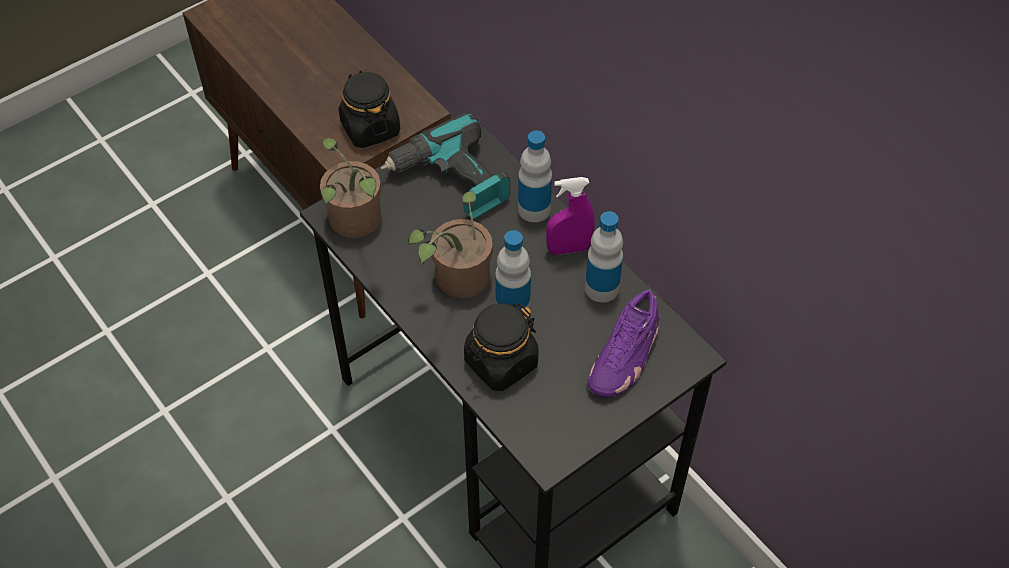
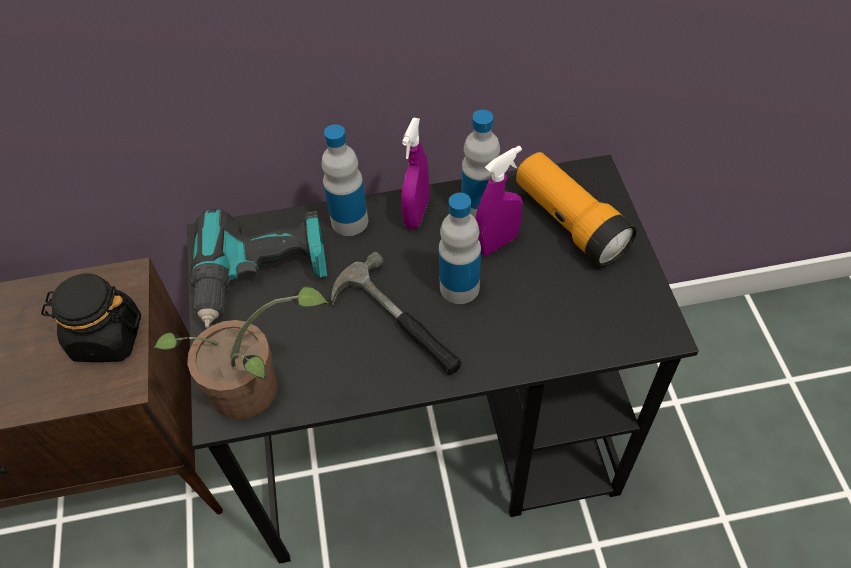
camera: 60 degrees left, 0 degrees up
potted plant [408,191,493,298] -> hammer [331,252,462,375]
black jar [464,303,539,391] -> none
purple shoe [588,289,660,397] -> flashlight [516,152,637,267]
none -> purple spray bottle [475,146,523,256]

